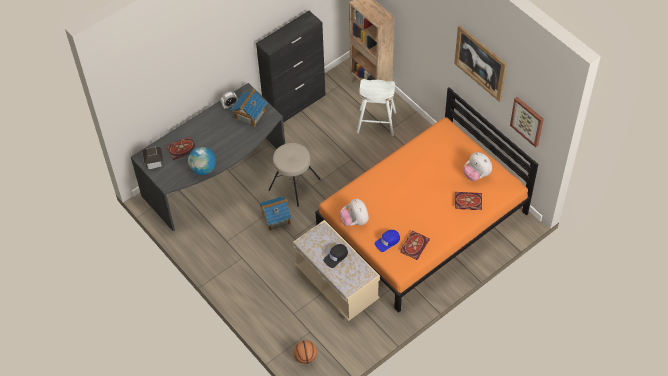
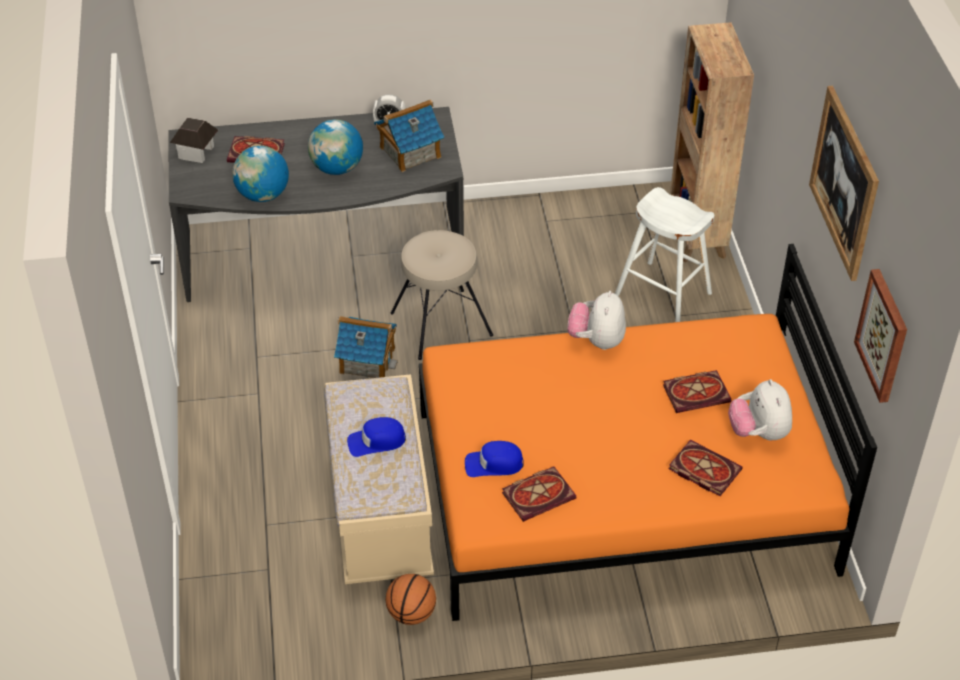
camera: 30 degrees right, 10 degrees down
black cabinet [256,11,325,123] -> none
basketball [294,340,317,364] -> basketball moved to [386,574,436,625]
black cap [323,244,348,268] -> blue cap [347,417,406,457]
plush toy [340,199,369,226] -> plush toy moved to [568,291,626,350]
none -> globe [308,119,363,175]
none -> book [663,370,731,413]

